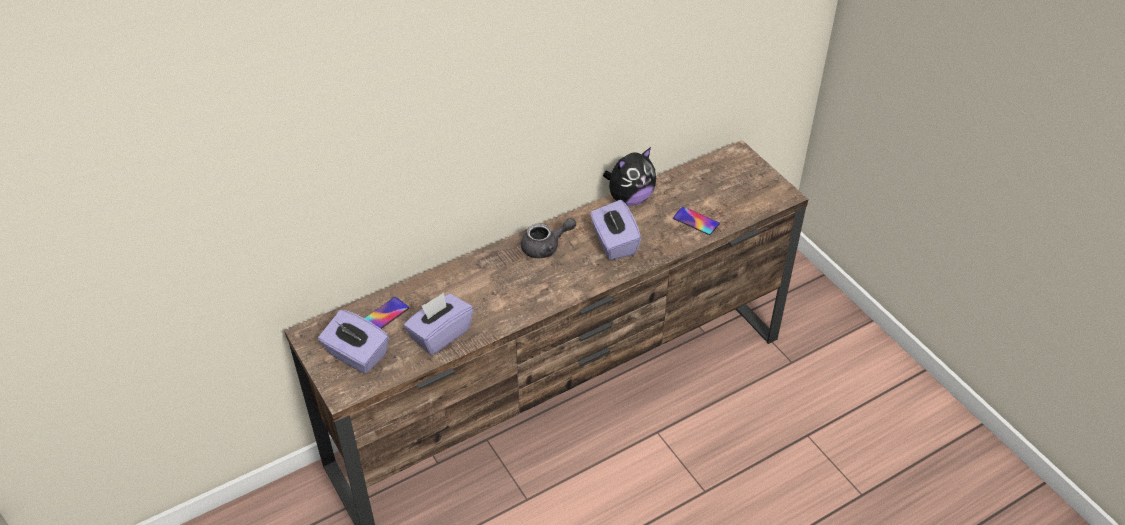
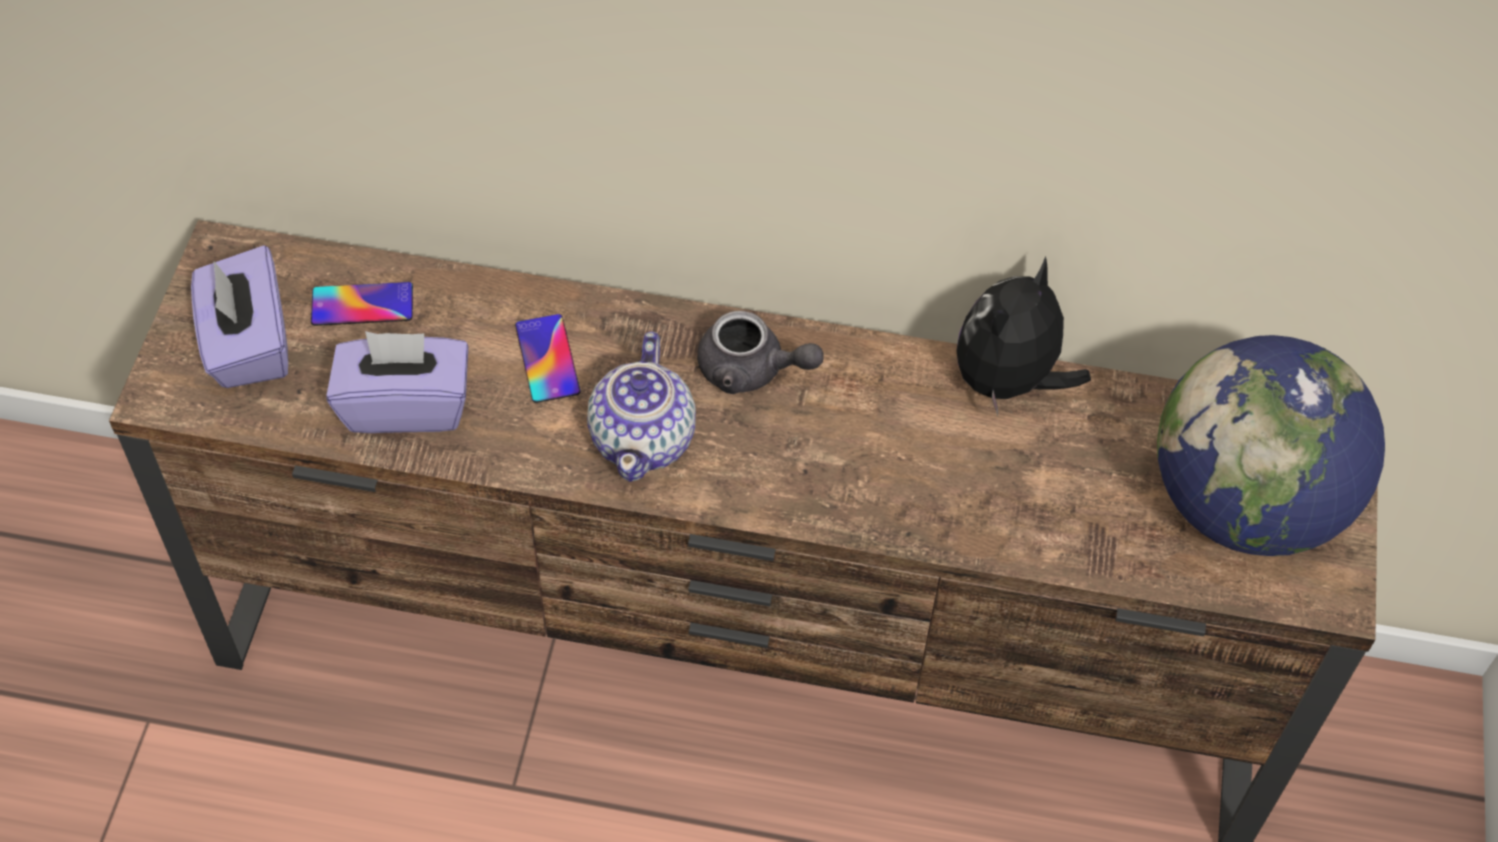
camera: 40 degrees right, 10 degrees up
purple tissue box [590,200,641,260] -> none
plush toy [603,147,656,206] -> plush toy turned 120 degrees clockwise [956,256,1091,416]
phone [673,207,720,235] -> phone moved to [515,314,581,403]
none -> teapot [587,331,696,482]
none -> globe [1157,335,1385,556]

